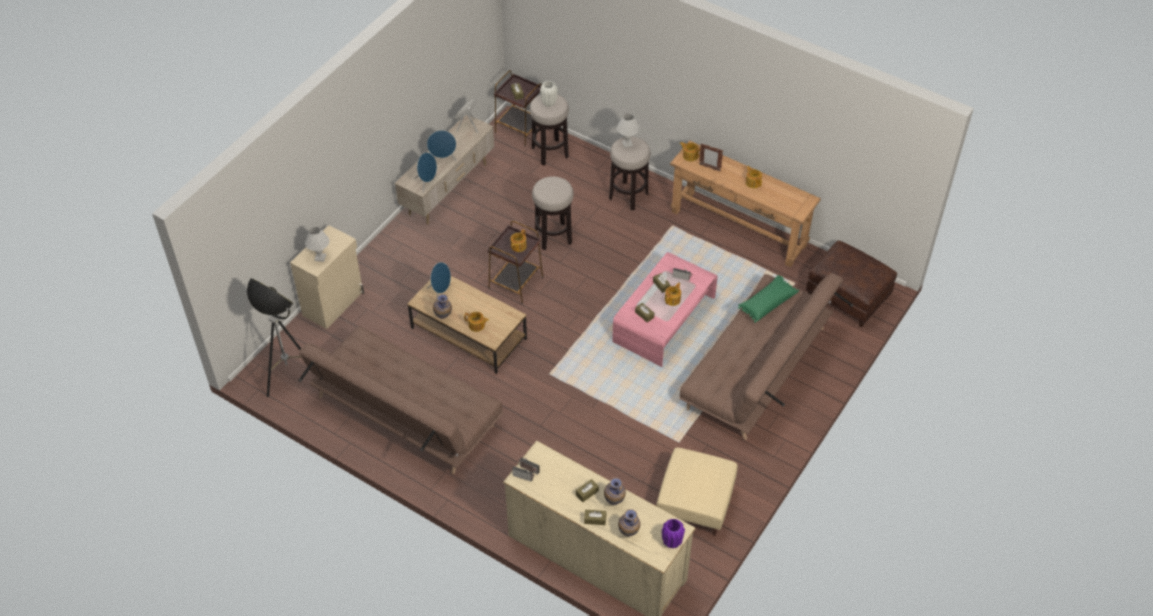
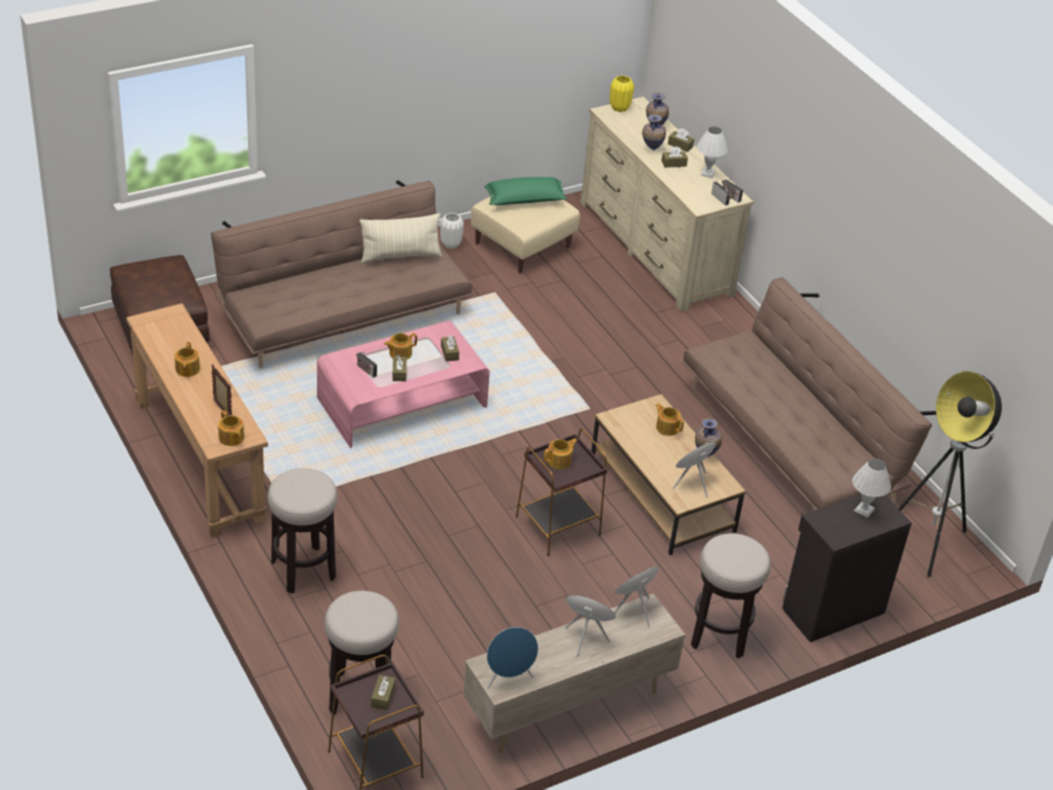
camera: 155 degrees left, 10 degrees down
beige cabinet [290,225,364,329] -> black cabinet [782,494,912,642]
stool [532,176,574,250] -> stool moved to [691,533,771,659]
white vase [540,81,557,107] -> white vase moved to [440,213,464,249]
white table lamp [617,113,639,148] -> white table lamp moved to [697,127,728,178]
purple vase [662,519,685,548] -> yellow vase [610,75,634,112]
green pillow [738,275,799,323] -> green pillow moved to [484,177,567,205]
none -> beige pillow [360,213,442,264]

